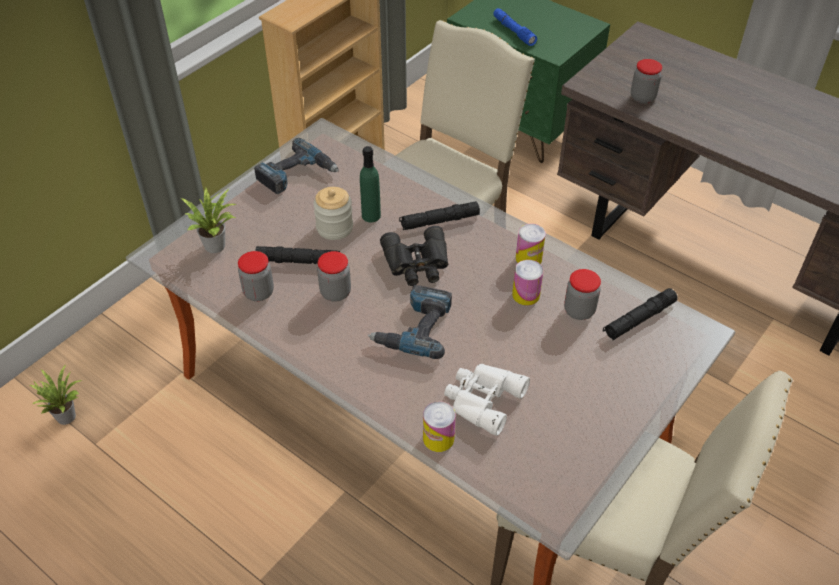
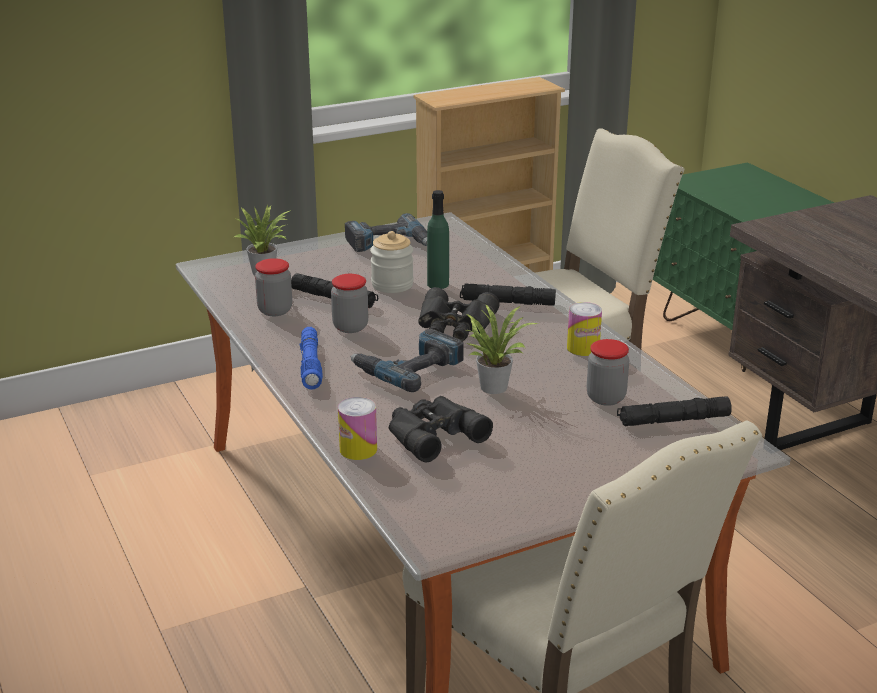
camera: 25 degrees right, 20 degrees down
potted plant [29,364,82,425] -> potted plant moved to [466,305,539,394]
white binoculars [444,364,530,436] -> black binoculars [389,396,493,463]
blue flashlight [493,8,537,46] -> blue flashlight moved to [299,327,323,390]
can [512,260,543,306] -> none
jar [631,59,663,104] -> none

